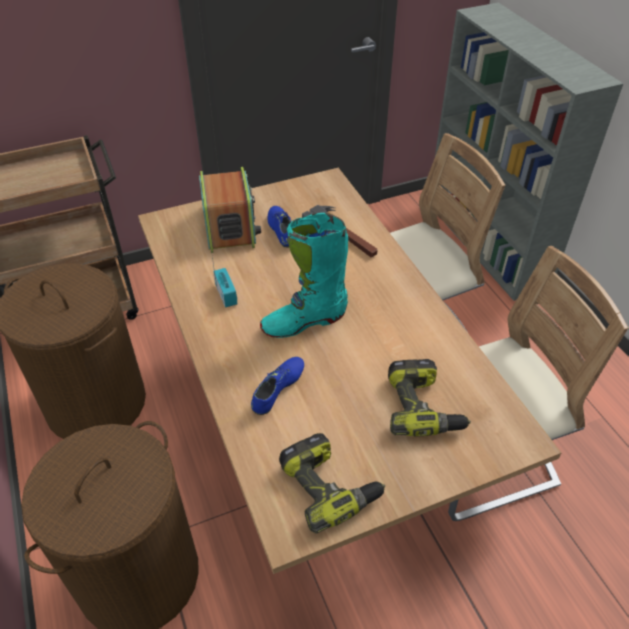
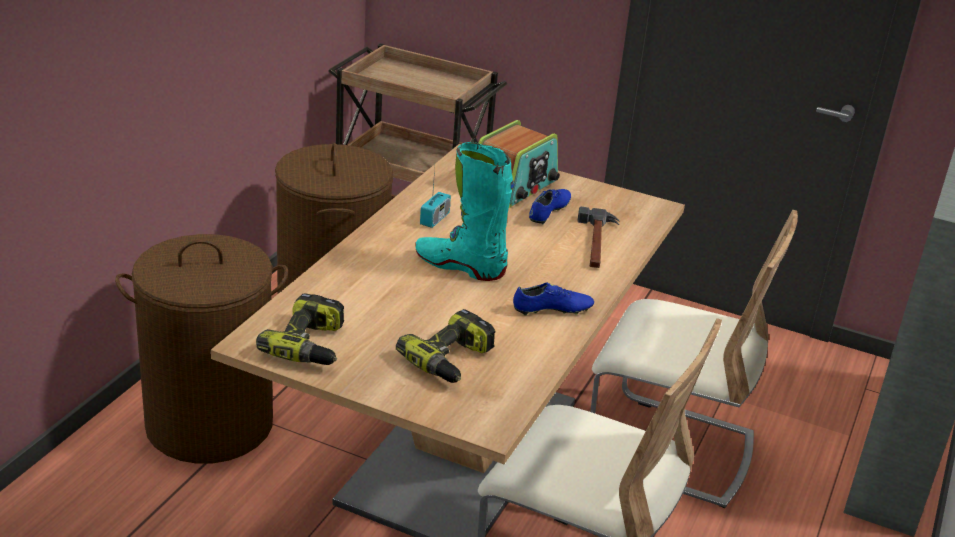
camera: 45 degrees right, 15 degrees down
blue shoe [251,357,304,415] -> blue shoe moved to [513,283,594,315]

